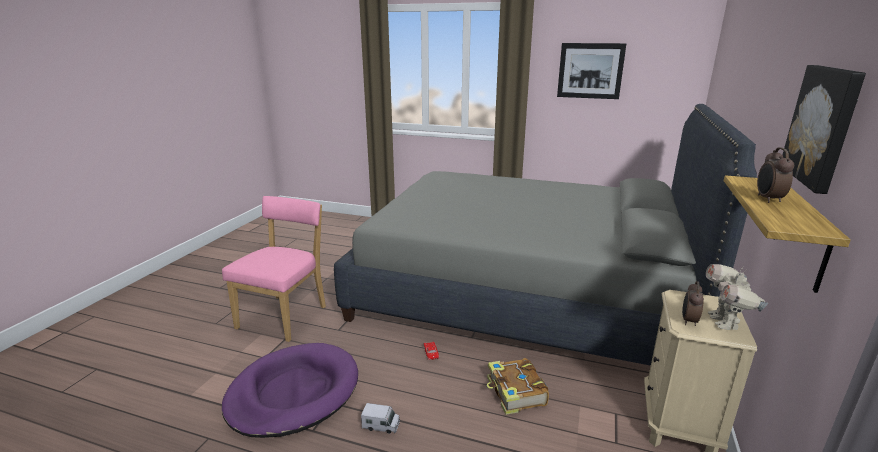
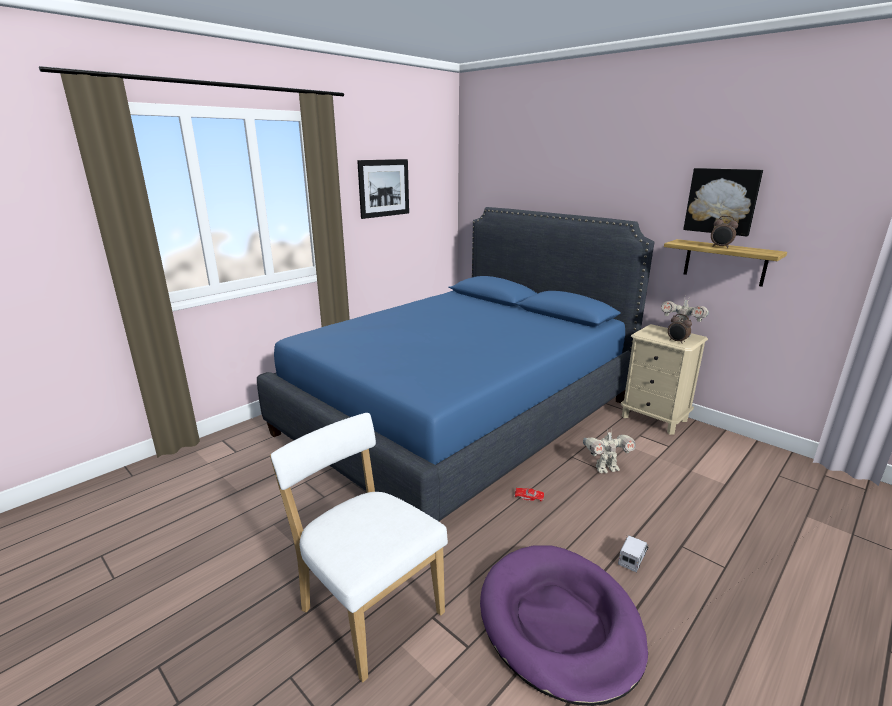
camera: 65 degrees left, 0 degrees up
pink chair [222,196,326,342] -> white chair [270,413,448,682]
grey bed [334,104,757,366] -> blue bed [257,207,654,521]
book [487,358,549,415] -> toy robot [583,429,636,473]

